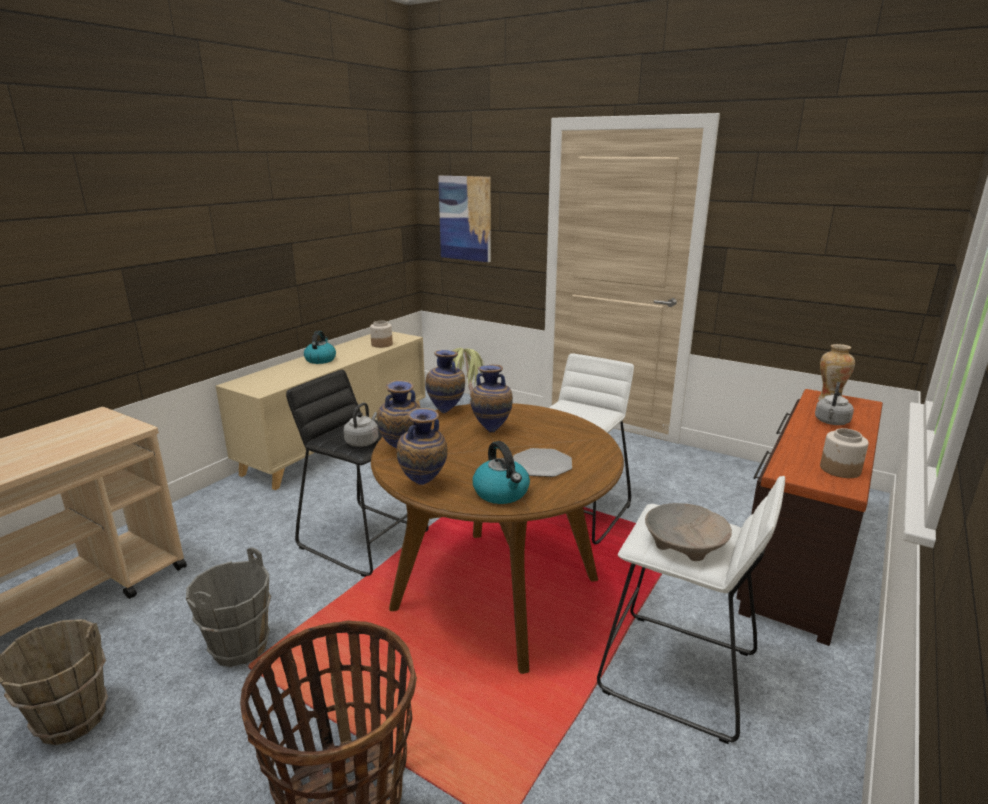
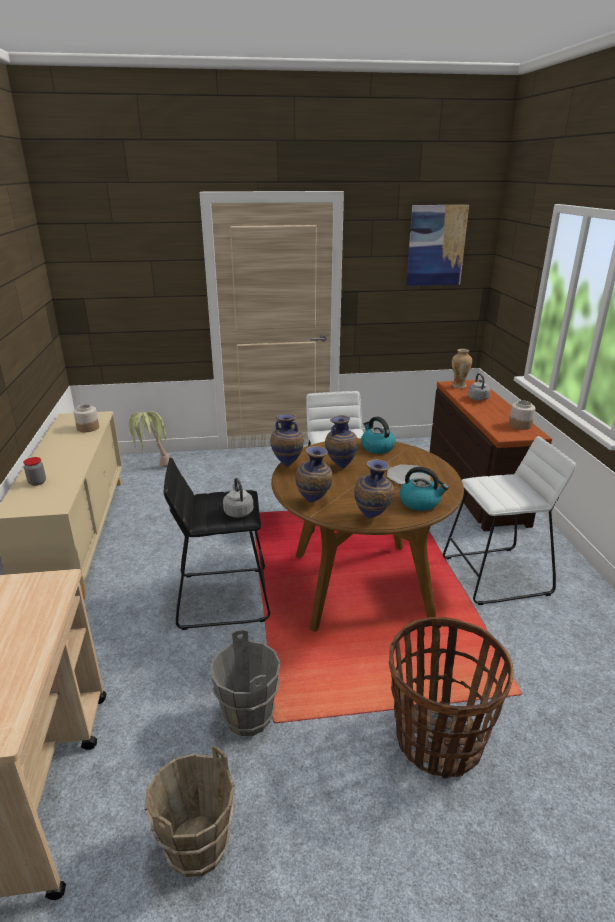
camera: 40 degrees left, 5 degrees up
kettle [304,331,336,364] -> kettle moved to [361,417,396,454]
picture [438,176,491,262] -> picture moved to [406,205,469,286]
beige bowl [645,503,732,561] -> none
none -> jar [23,457,46,486]

